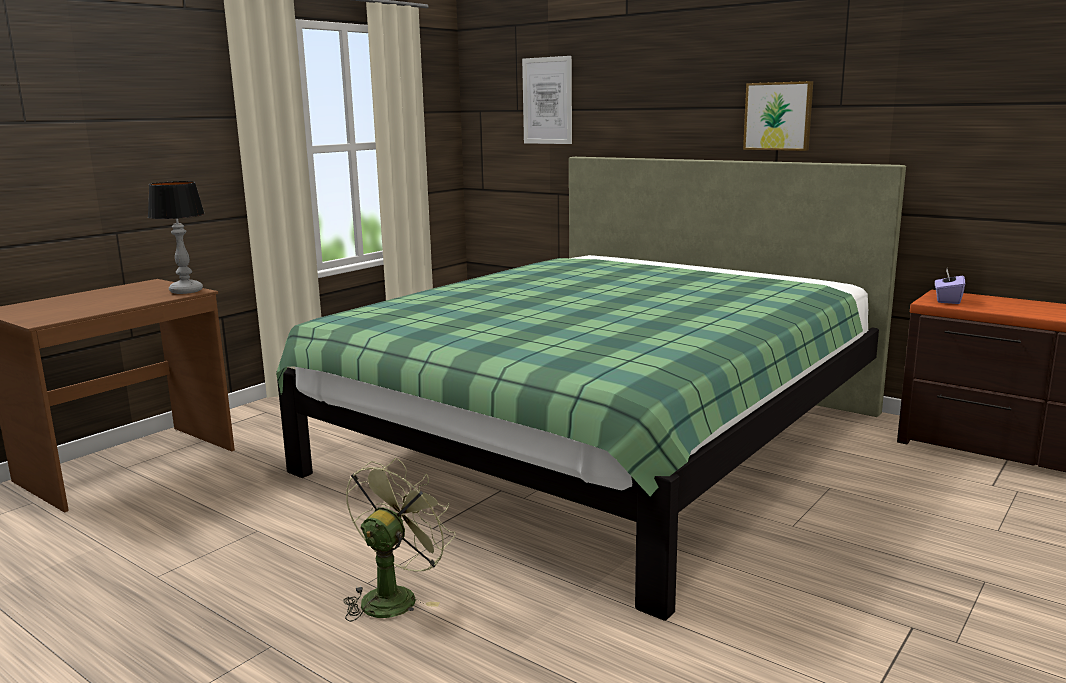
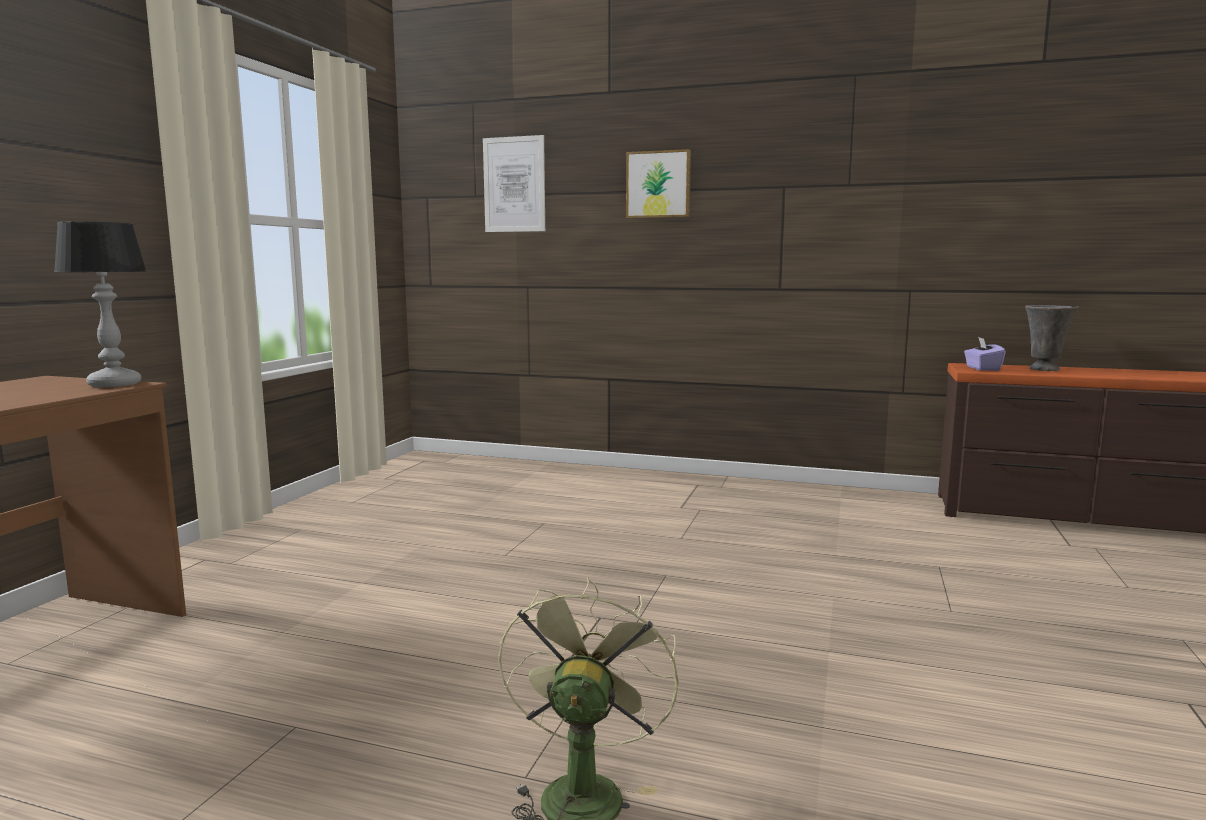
camera: 20 degrees left, 5 degrees down
green bed [276,157,906,621] -> none
picture [743,81,813,151] -> picture moved to [626,149,691,218]
none -> grey vase [1025,305,1079,371]

